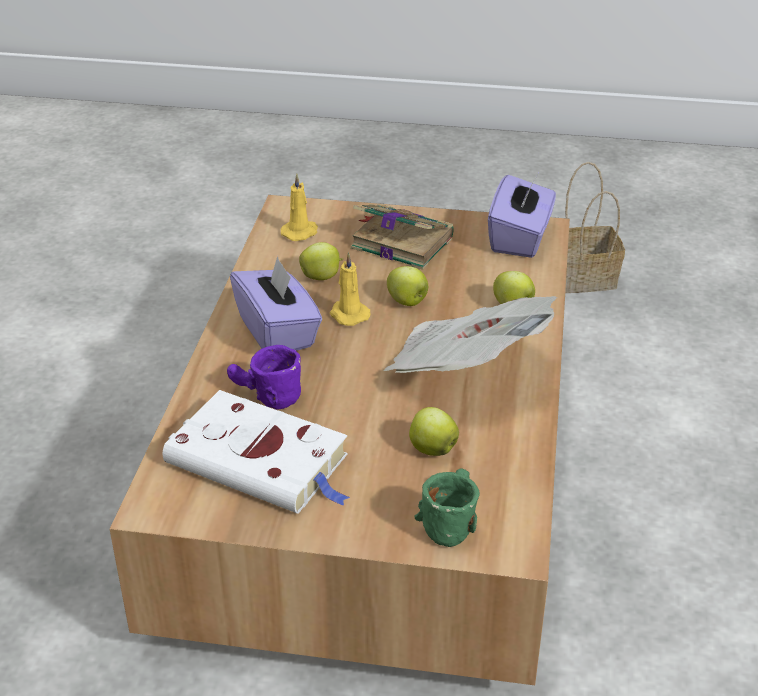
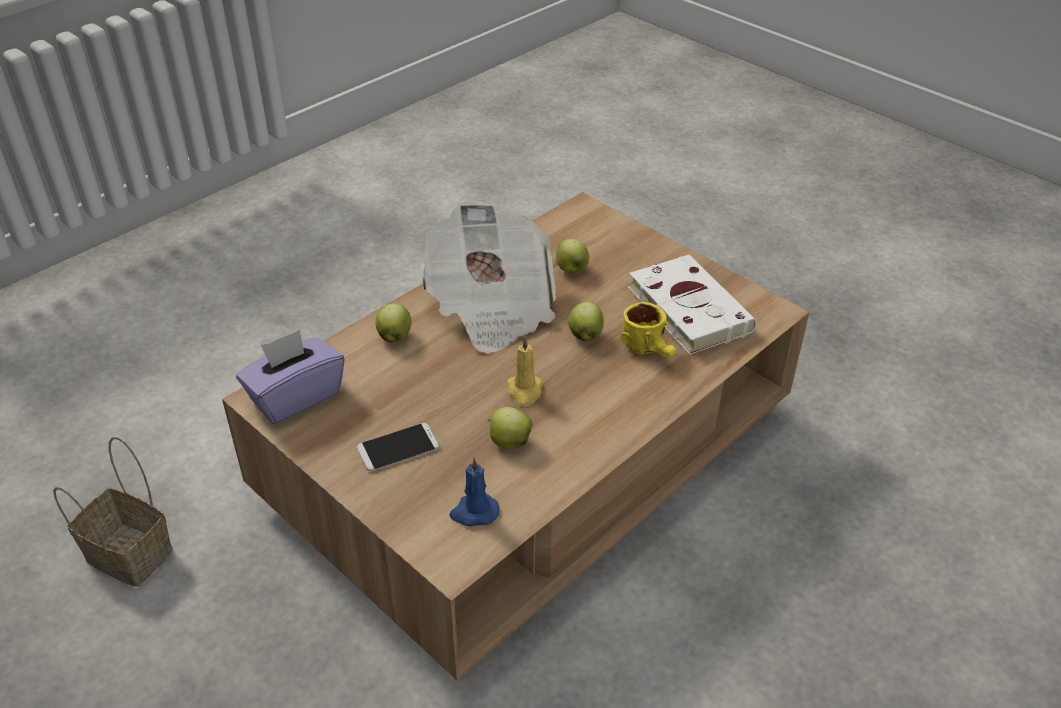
camera: 145 degrees left, 5 degrees up
purple mug [227,345,301,410] -> yellow mug [621,302,676,358]
purple tissue box [230,256,322,351] -> none
yellow candle [280,174,318,241] -> blue candle [449,458,499,526]
book [351,204,454,270] -> phone [357,423,440,471]
apple [387,266,428,306] -> apple moved to [568,302,604,341]
green mug [414,469,480,547] -> none

